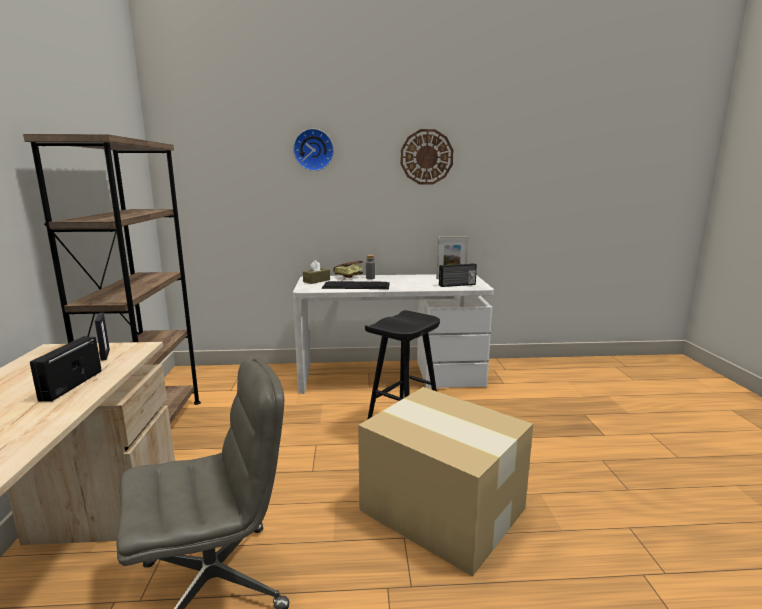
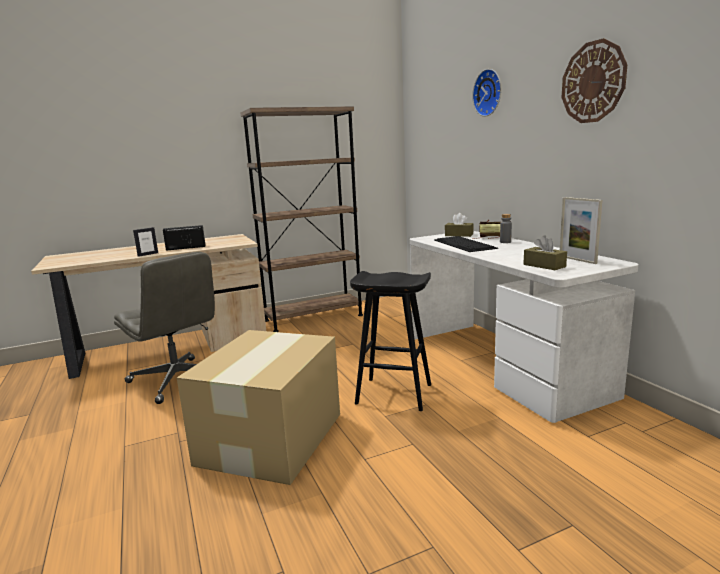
camera: 70 degrees right, 0 degrees up
picture frame [95,313,110,361] -> picture frame moved to [133,227,158,257]
radio [439,263,477,287] -> brown tissue box [524,235,567,270]

